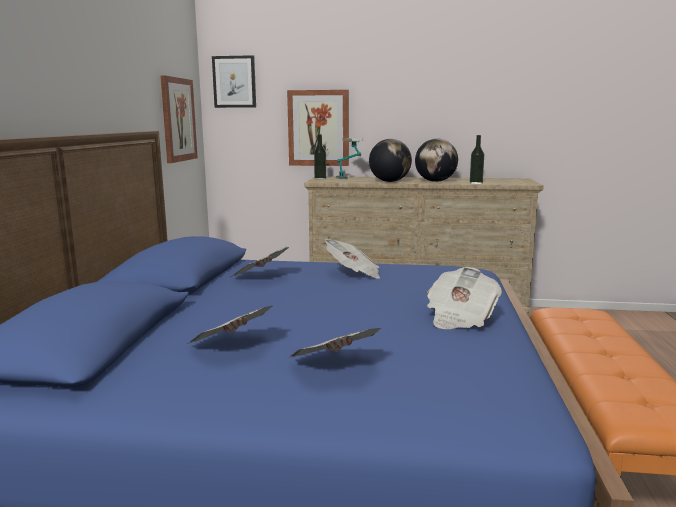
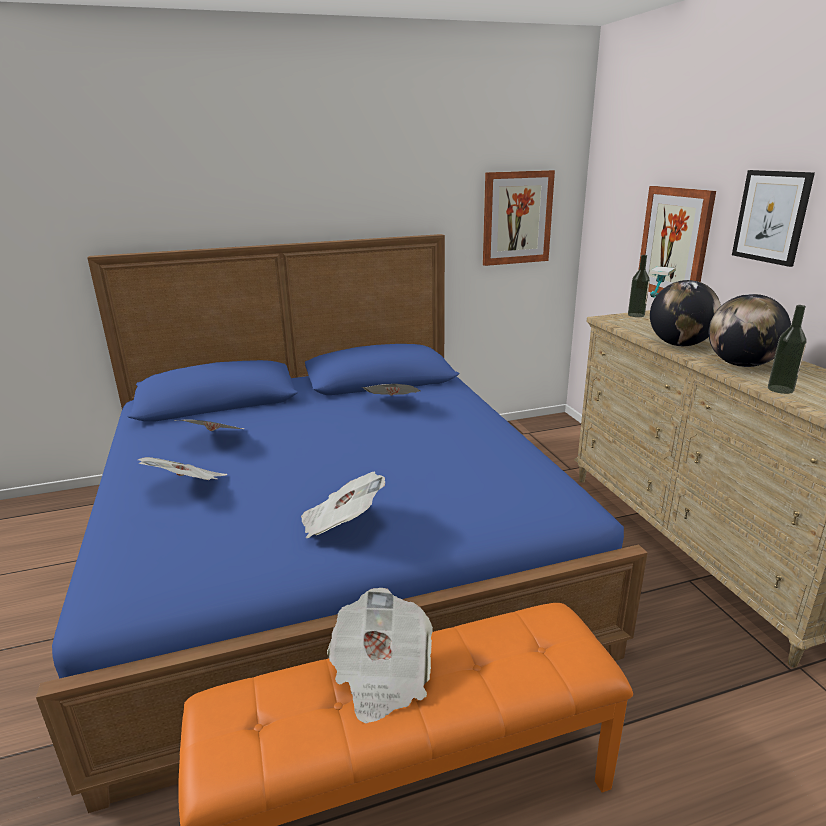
camera: 65 degrees right, 10 degrees up
picture [212,55,256,108] -> picture moved to [732,170,815,267]
newspaper [325,239,380,279] -> newspaper moved to [327,588,433,724]

